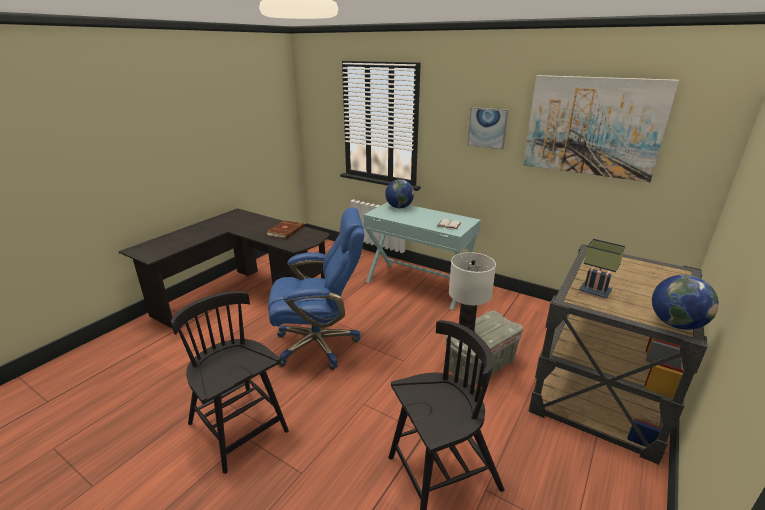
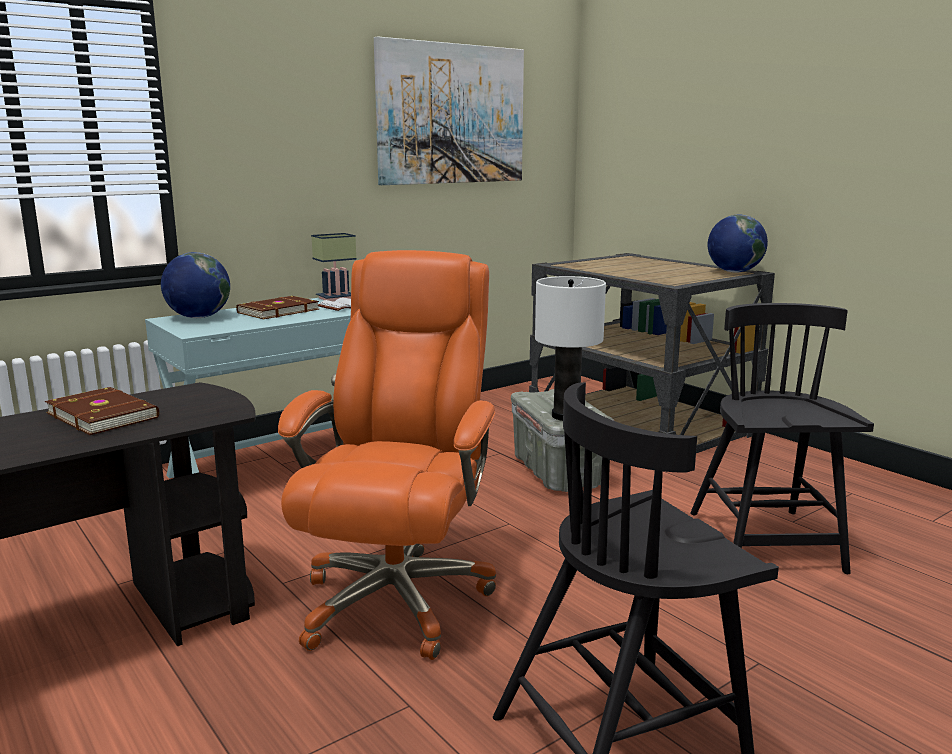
camera: 70 degrees left, 10 degrees down
blue office chair [268,207,364,370] -> orange office chair [278,250,496,660]
picture [467,107,508,150] -> none
table lamp [579,239,625,299] -> table lamp moved to [311,233,357,302]
none -> brown book [236,296,319,319]

